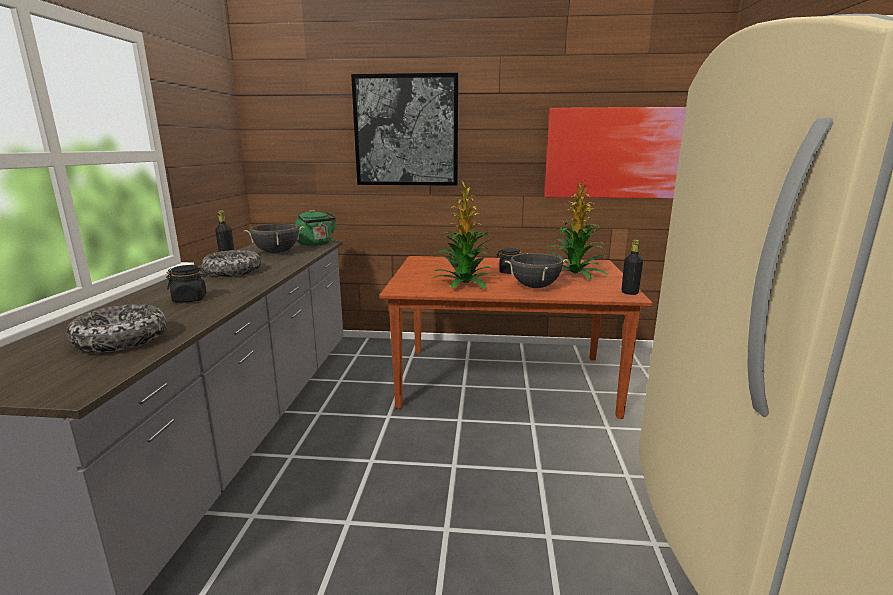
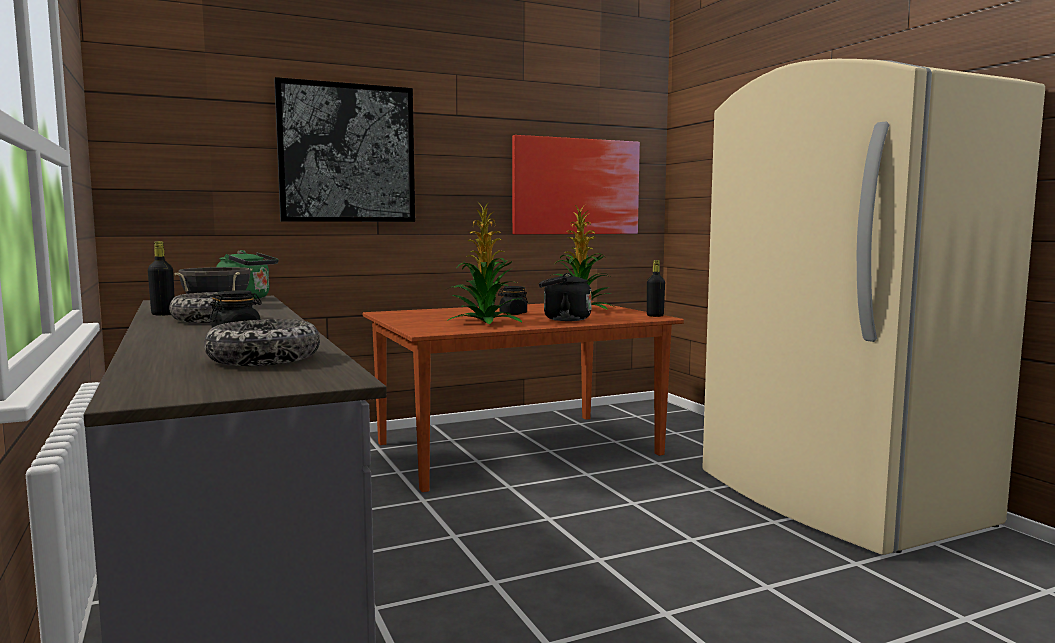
camera: 30 degrees left, 10 degrees down
black cooking pot [505,253,568,288] -> black kettle [539,273,592,321]

